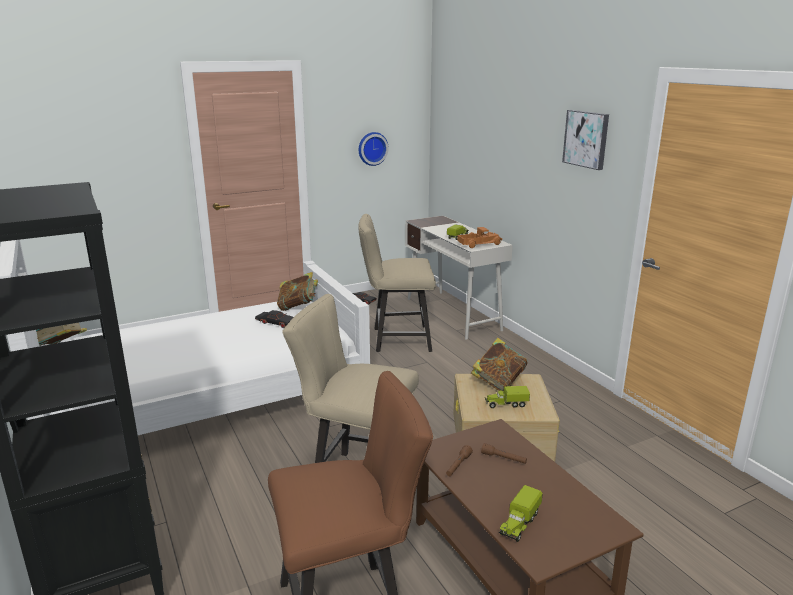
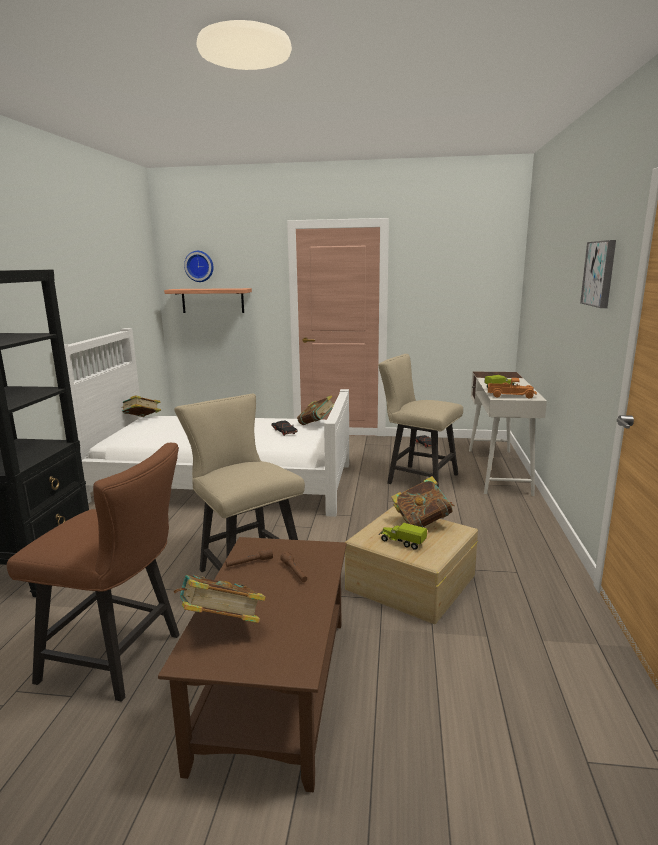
camera: 35 degrees right, 5 degrees down
wall clock [359,132,389,166] -> wall clock moved to [184,251,213,282]
toy truck [499,485,543,542] -> book [173,575,266,623]
none -> shelf [164,288,252,313]

